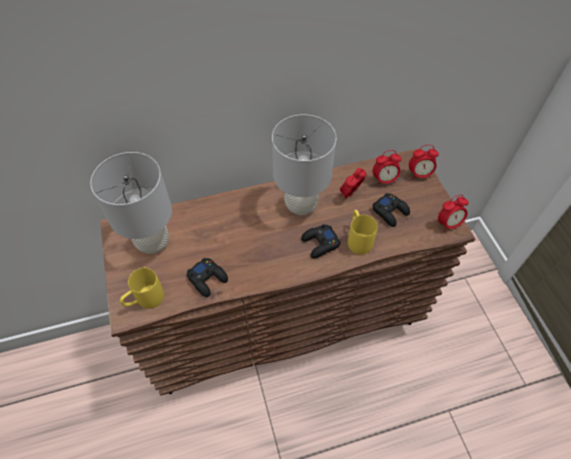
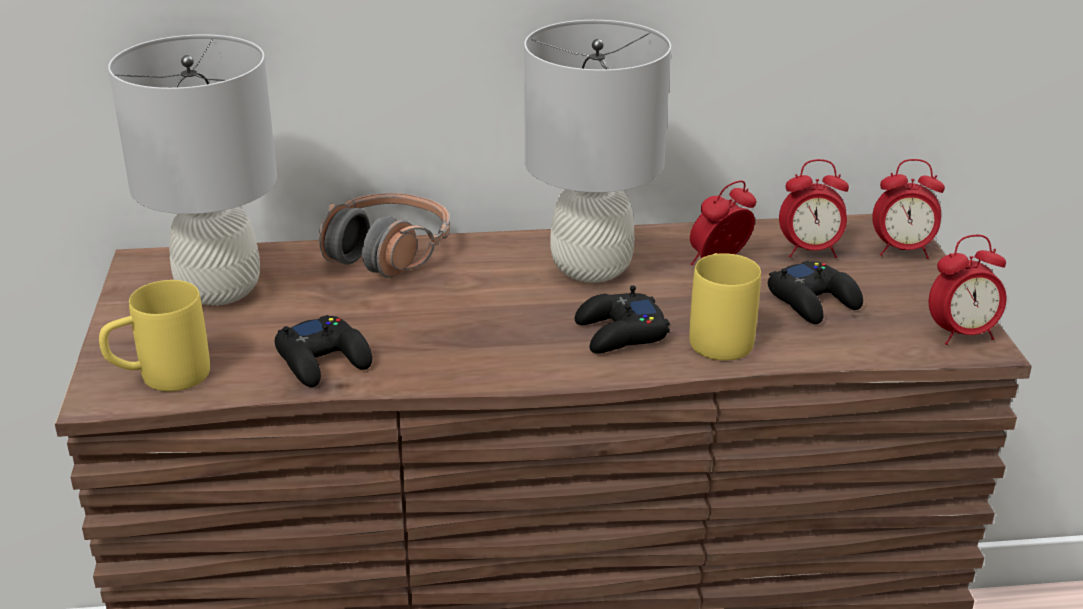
camera: 10 degrees right, 25 degrees down
none -> headphones [319,193,450,278]

